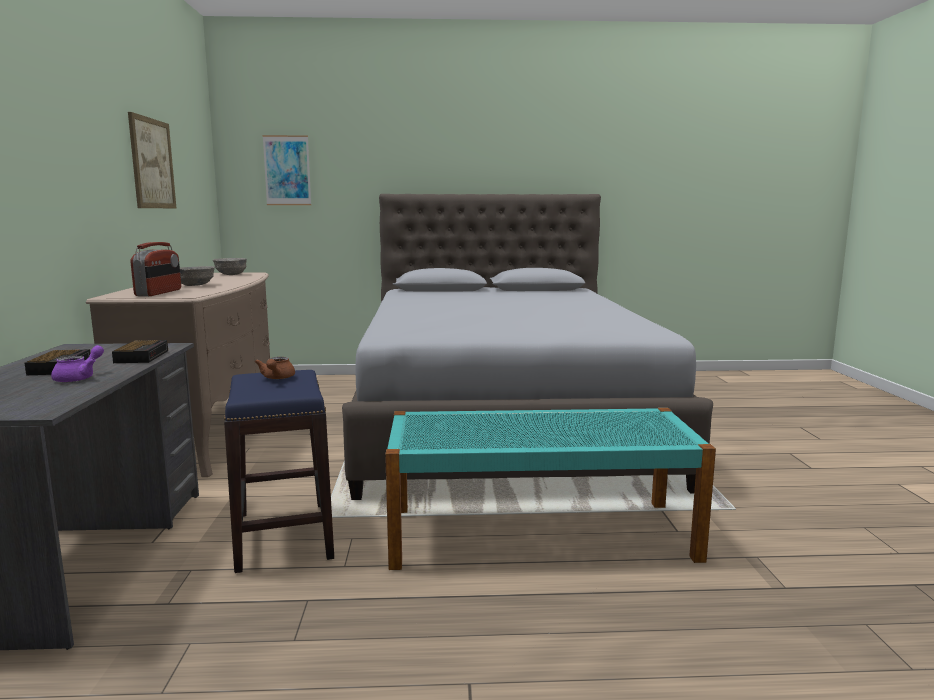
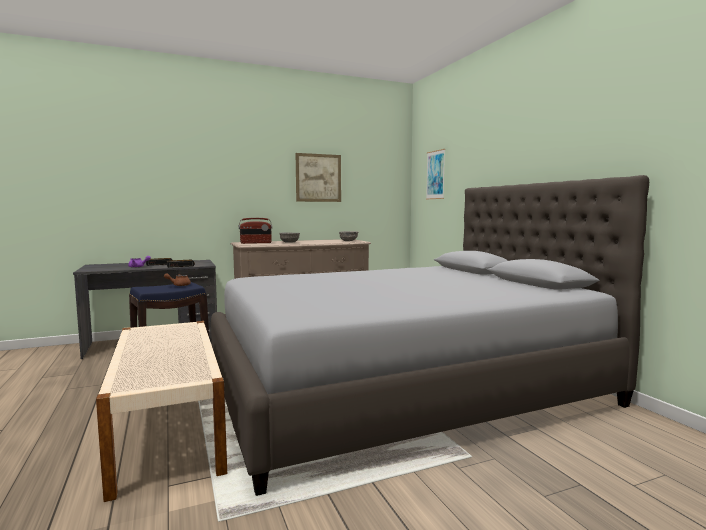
camera: 70 degrees right, 5 degrees down
turquoise bench [385,408,716,570] -> beige bench [96,321,227,502]

